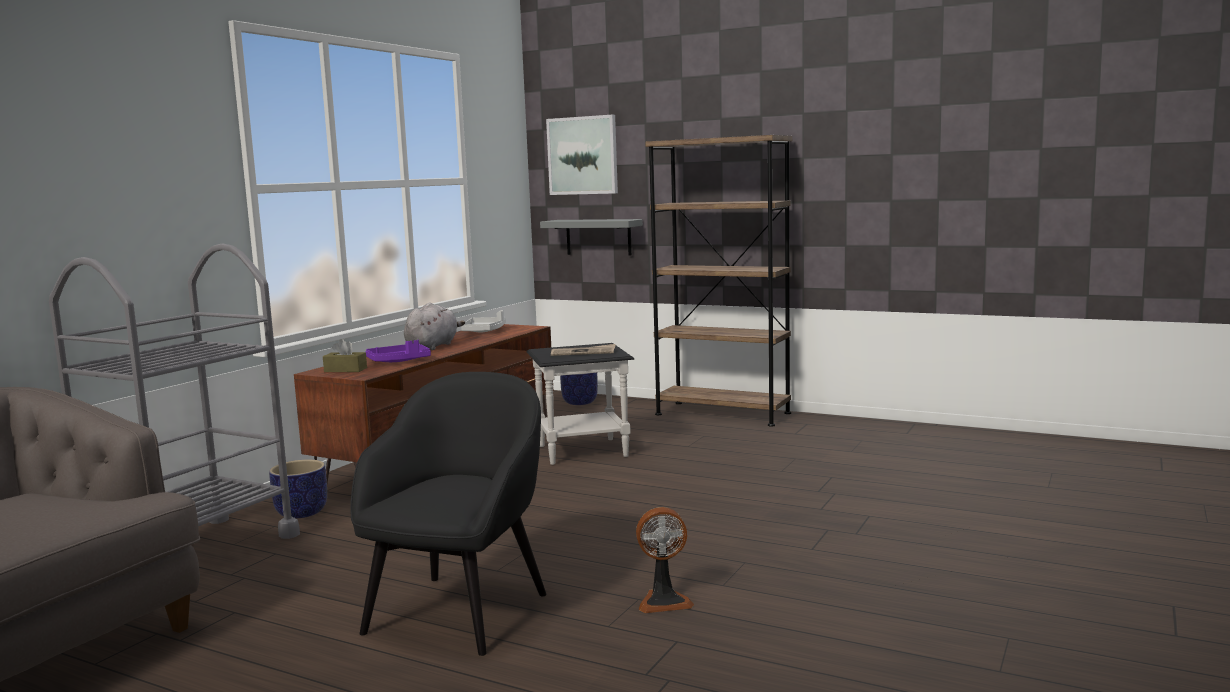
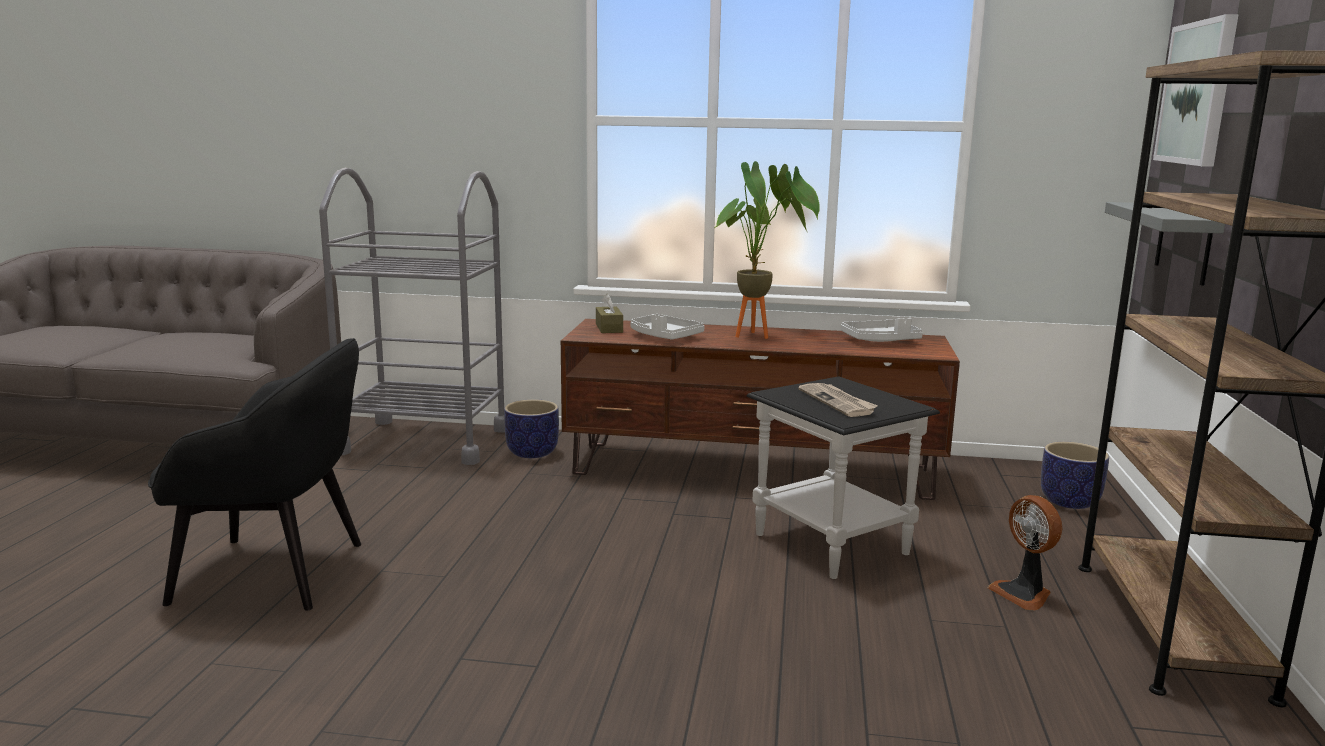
camera: 70 degrees right, 5 degrees up
purple tray [365,340,431,362] -> grey tray [630,314,705,340]
grey plush toy [404,303,465,350] -> potted plant [715,161,819,339]
fan [636,507,694,613] -> fan moved to [988,495,1062,610]

